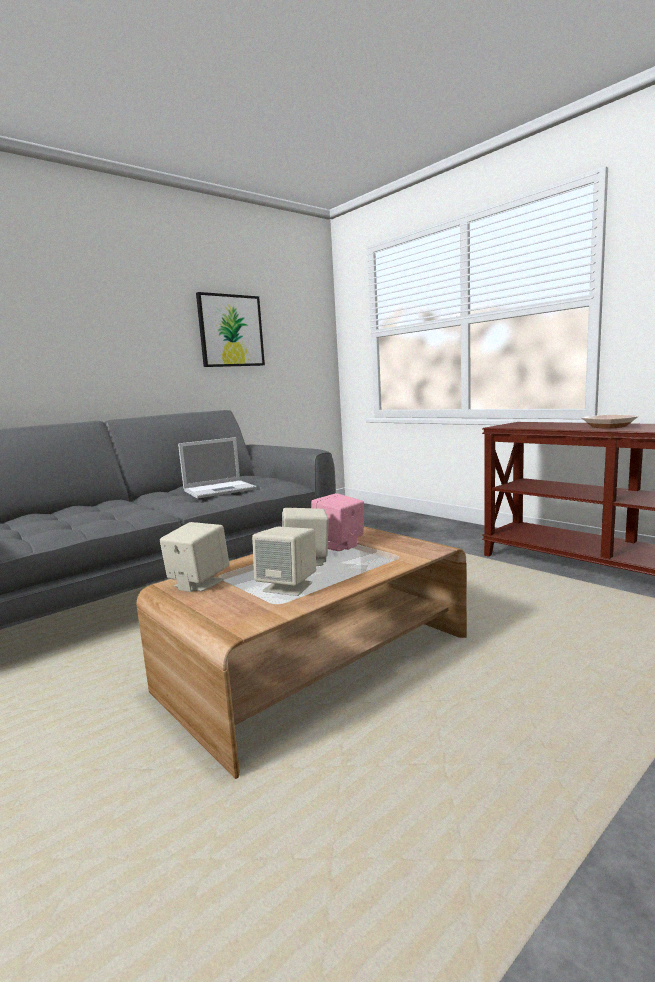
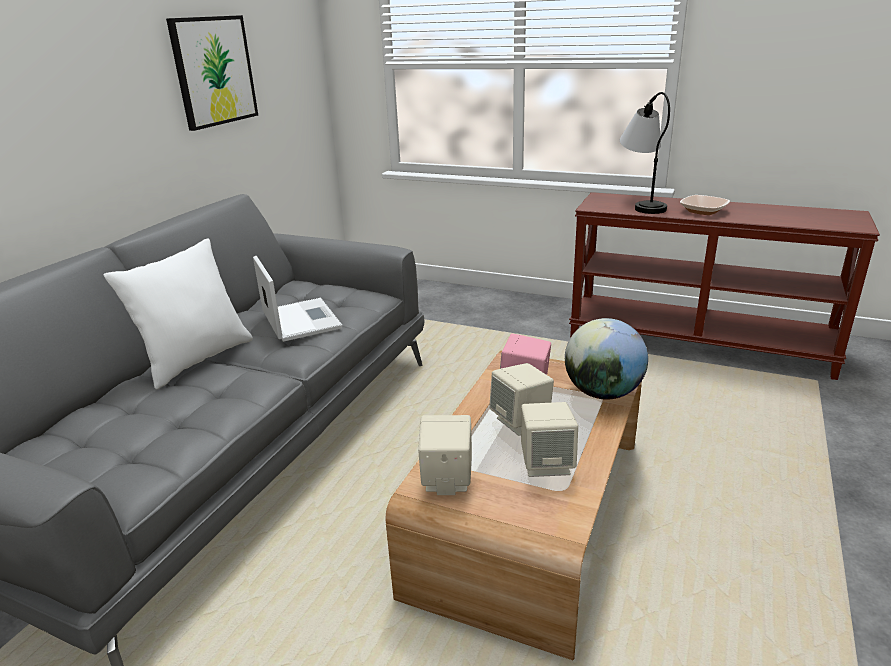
camera: 25 degrees left, 15 degrees up
laptop [178,437,257,499] -> laptop turned 60 degrees counterclockwise [253,256,343,342]
none -> white pillow [104,238,253,390]
none -> globe [565,318,648,399]
none -> table lamp [620,92,670,214]

